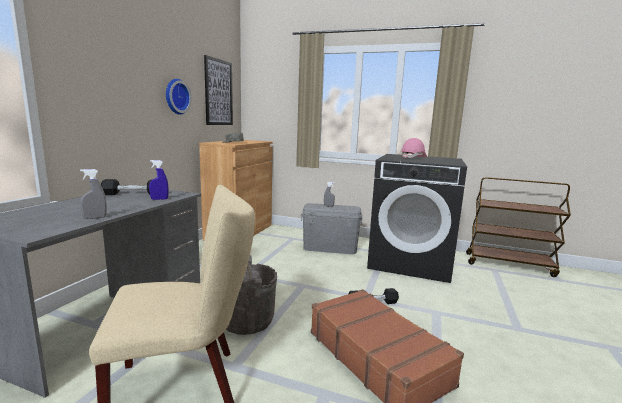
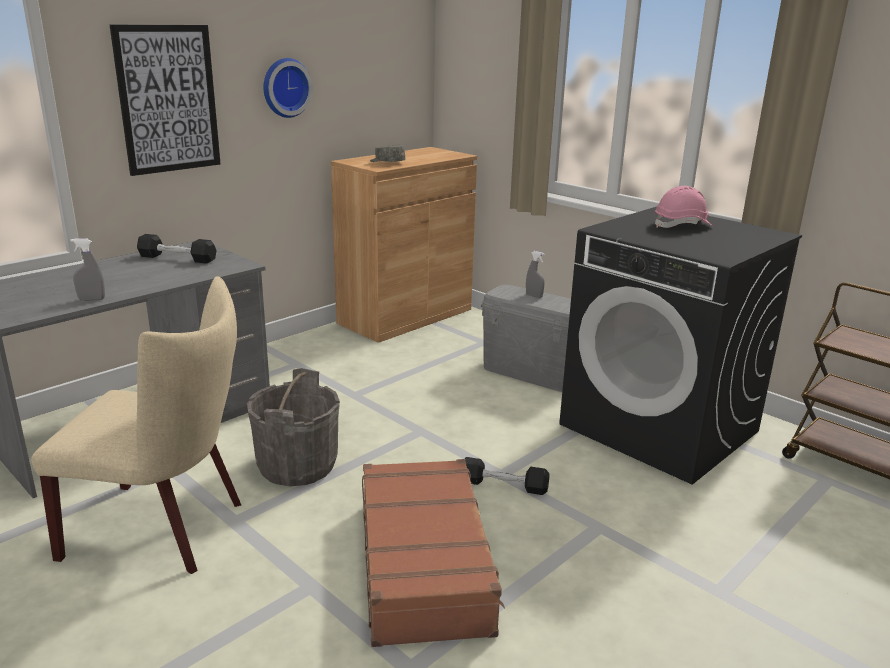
camera: 25 degrees right, 10 degrees up
blue spray bottle [149,160,169,200] -> none
picture [204,55,233,125] -> picture moved to [110,25,220,176]

